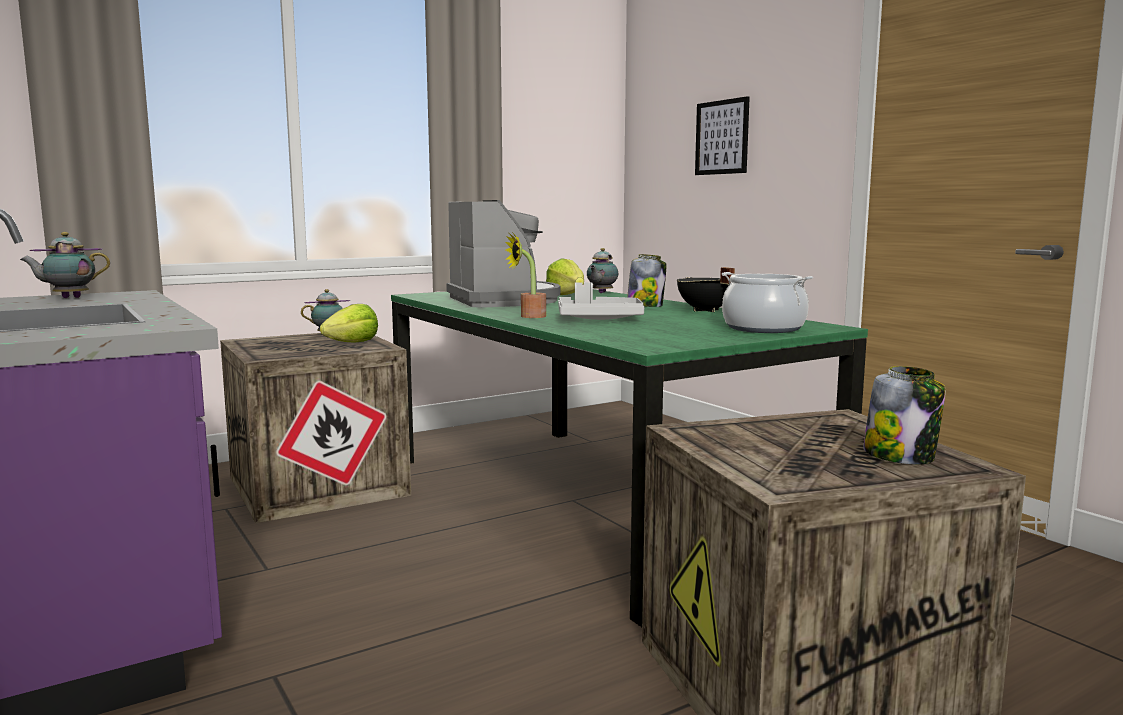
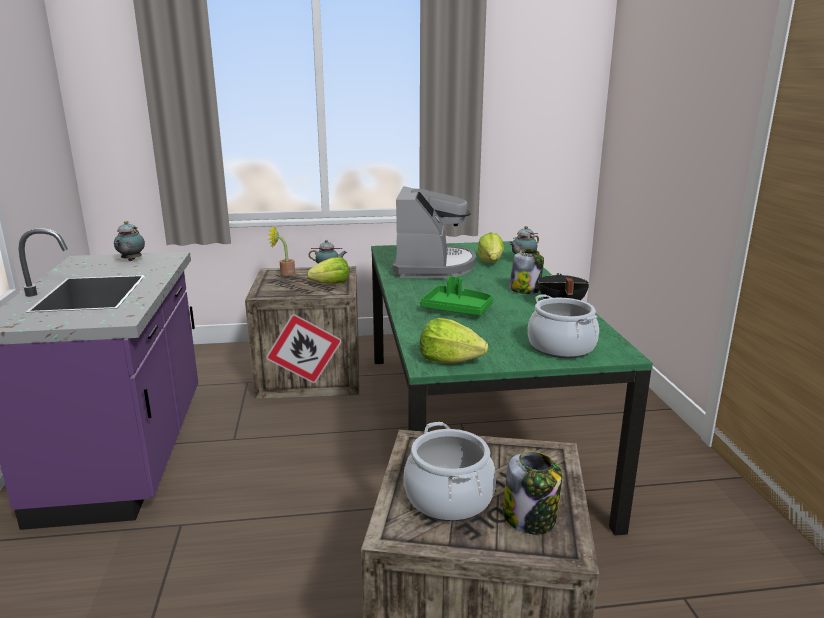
camera: 25 degrees right, 10 degrees up
teapot [20,232,110,298] -> teapot turned 90 degrees counterclockwise [114,221,145,261]
potted plant [505,232,546,318] -> potted plant moved to [268,226,295,276]
grey tray [558,282,644,320] -> green tray [420,276,493,316]
picture [695,96,750,175] -> none
none -> cooking pot [404,422,496,521]
none -> lettuce [420,318,488,364]

